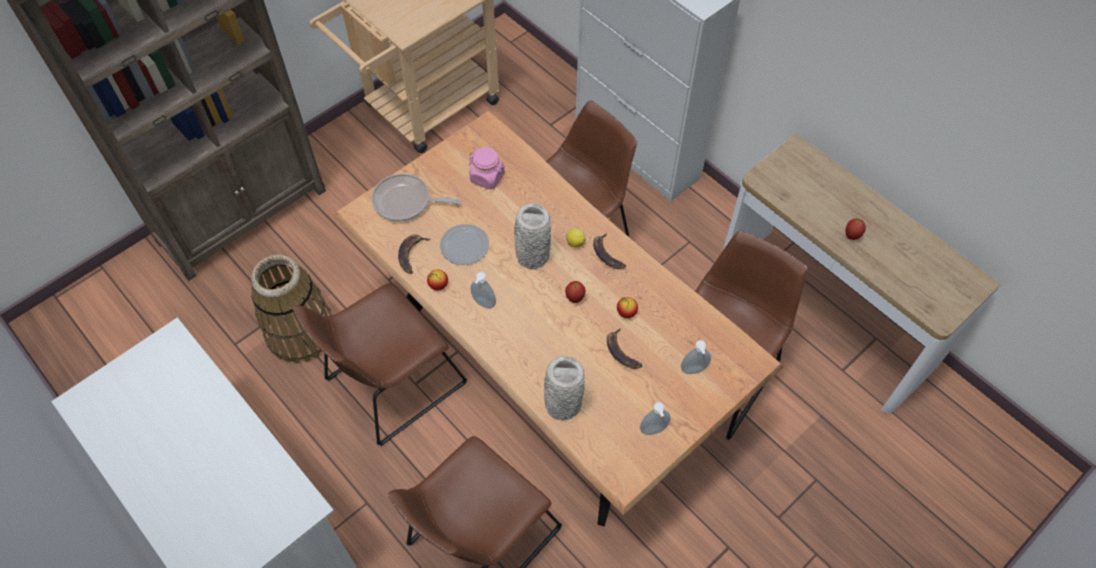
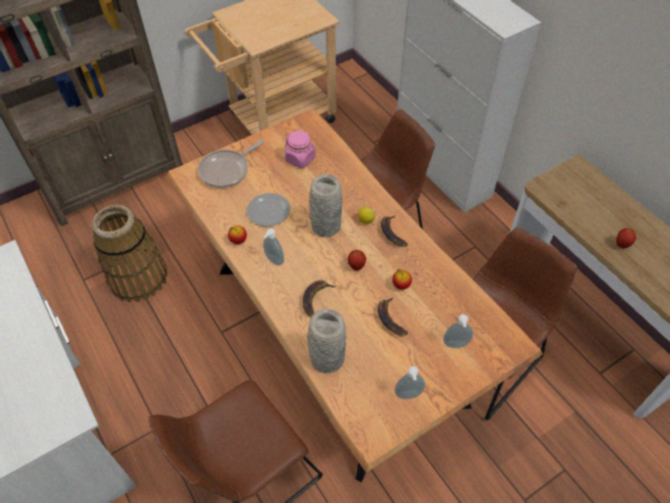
camera: 10 degrees right, 5 degrees down
brown chair [293,283,467,446] -> none
frying pan [372,174,461,222] -> frying pan turned 60 degrees counterclockwise [198,140,264,188]
banana [398,234,431,274] -> banana moved to [303,280,336,318]

